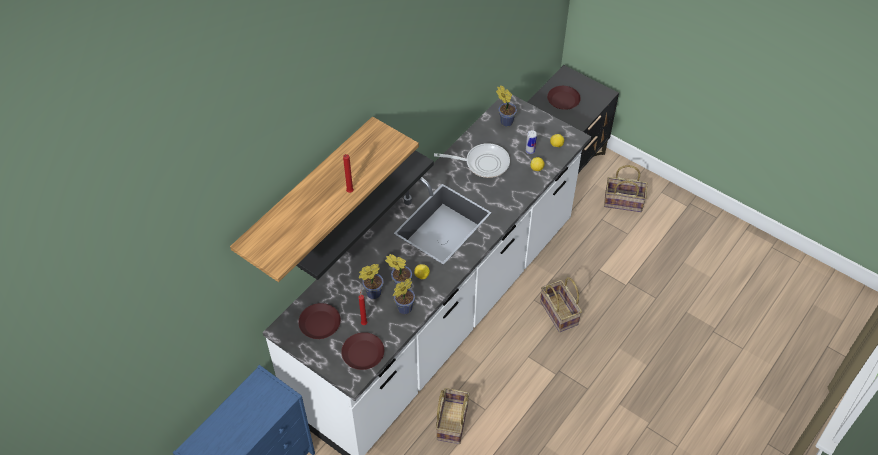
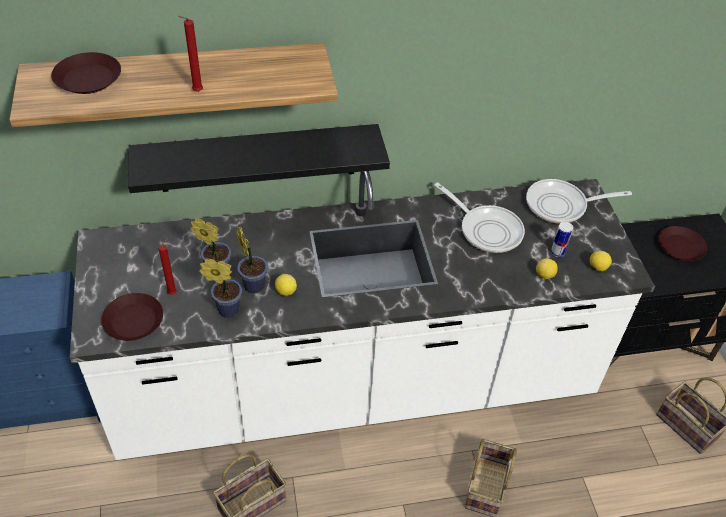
camera: 40 degrees right, 5 degrees down
brown plate [298,303,341,339] -> brown plate moved to [51,52,121,94]
potted plant [496,86,517,127] -> frying pan [526,179,632,224]

